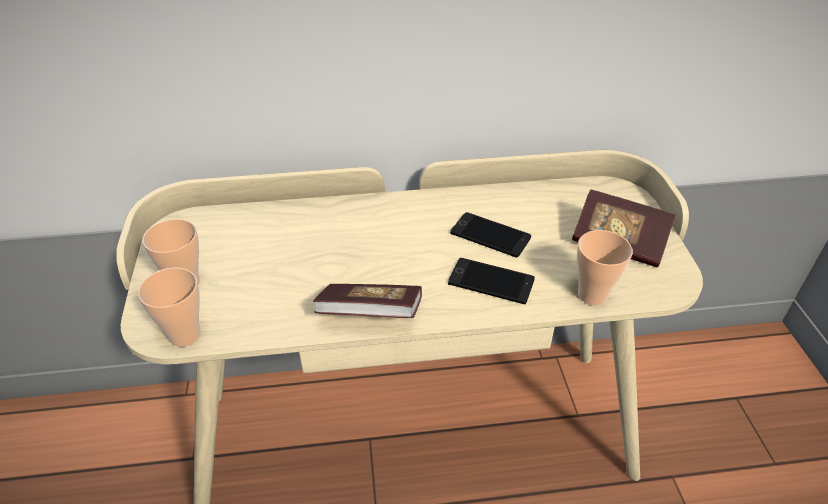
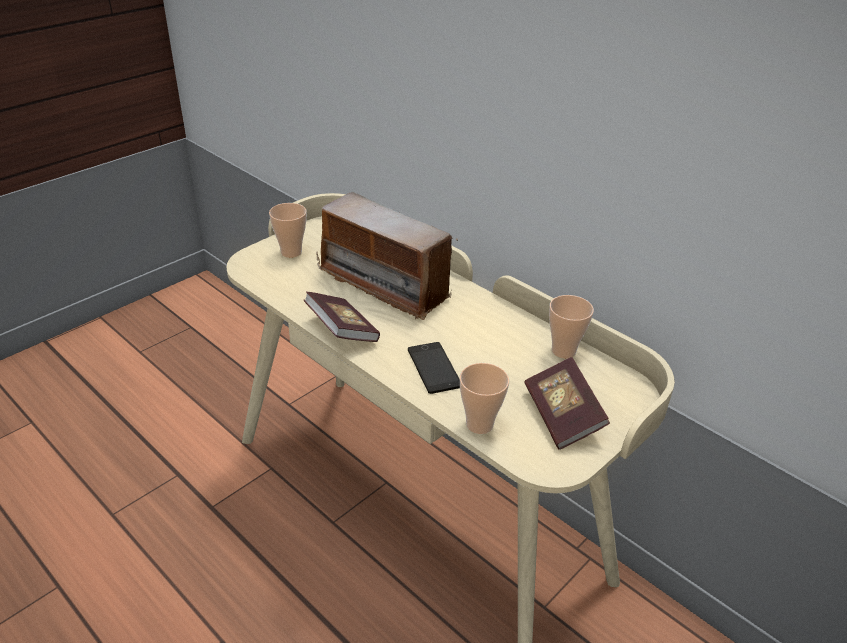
camera: 50 degrees right, 5 degrees down
cup [138,268,201,347] -> cup moved to [549,295,594,359]
phone [450,212,531,258] -> none
none -> radio [316,192,459,320]

